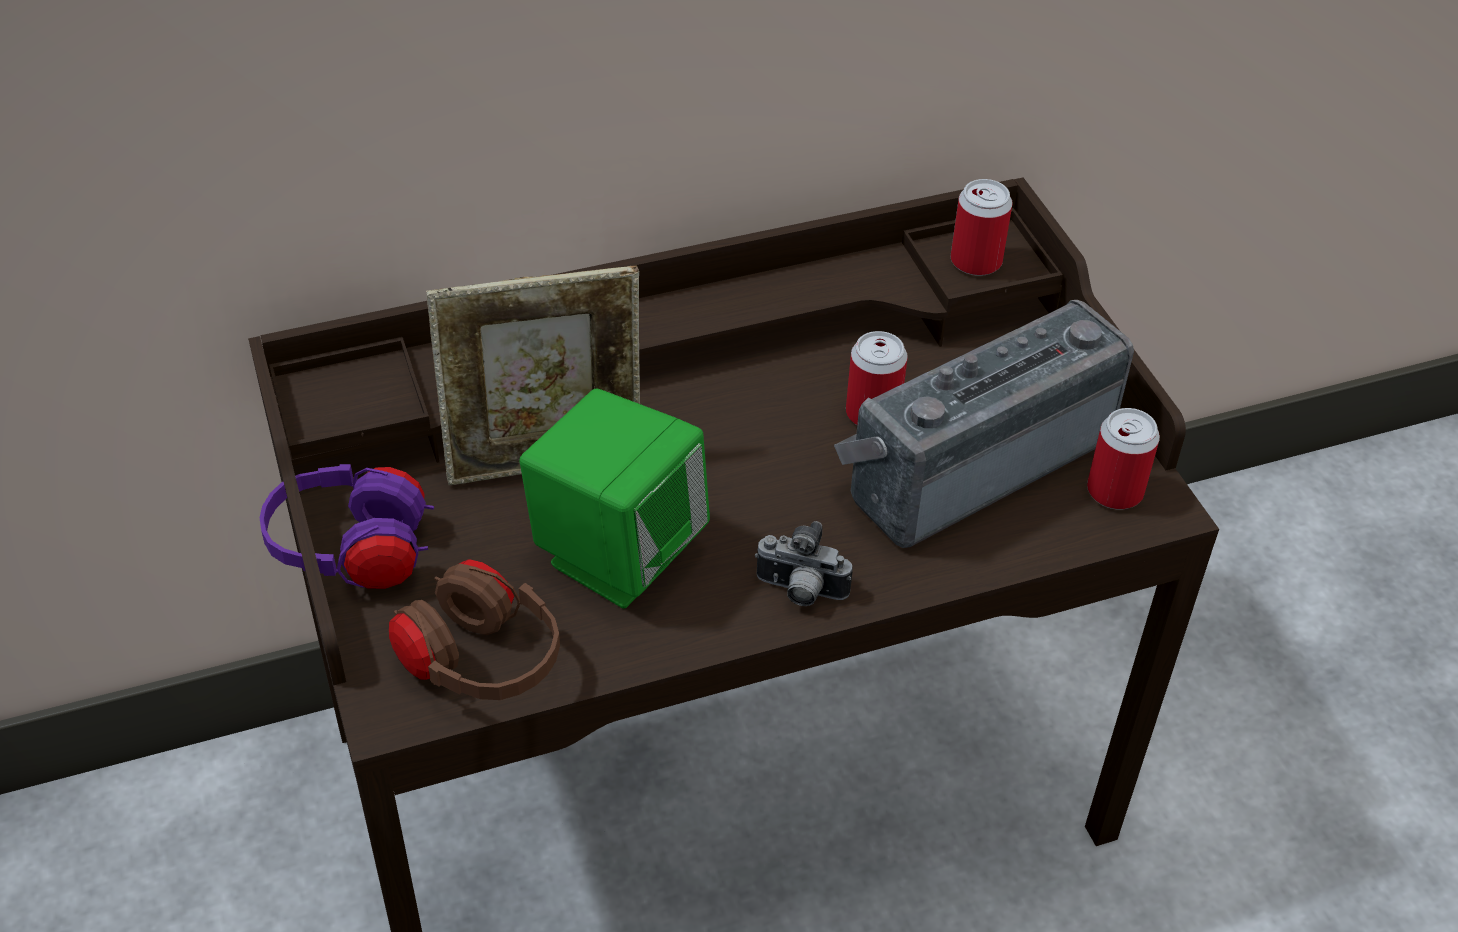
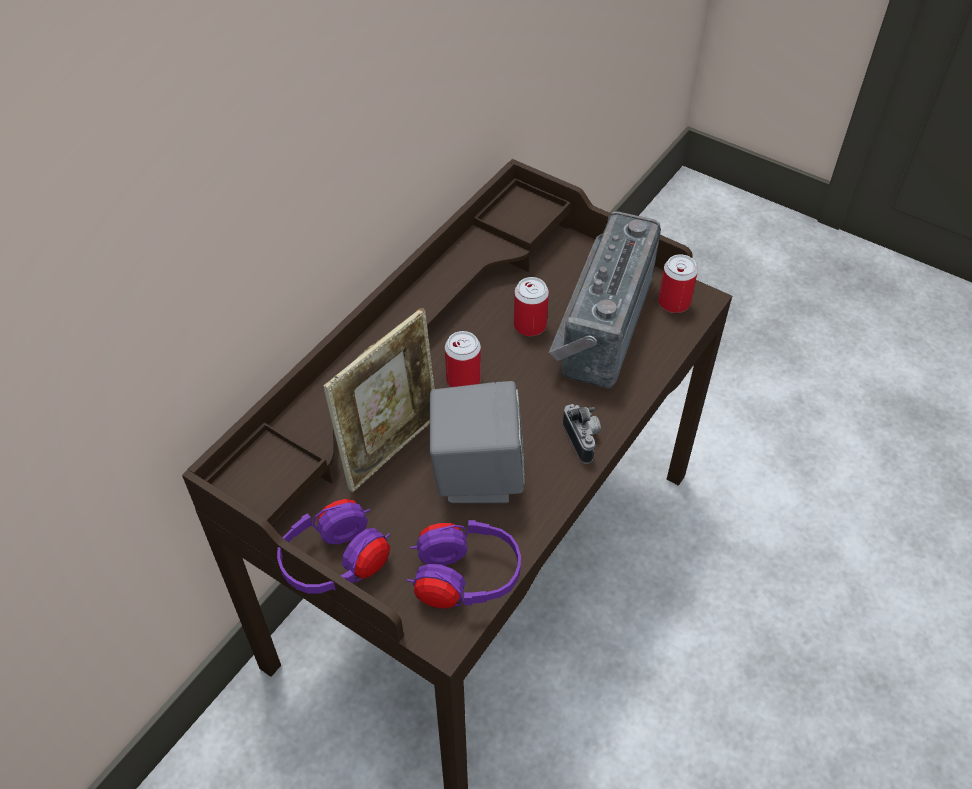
camera: 35 degrees left, 5 degrees up
brown headphones [389,559,560,700] -> purple headphones [407,520,521,608]
green speaker [520,389,710,609] -> grey speaker [430,381,525,503]
camera [755,521,852,606] -> camera turned 90 degrees counterclockwise [563,404,601,464]
can [951,179,1013,276] -> can moved to [445,331,481,387]

